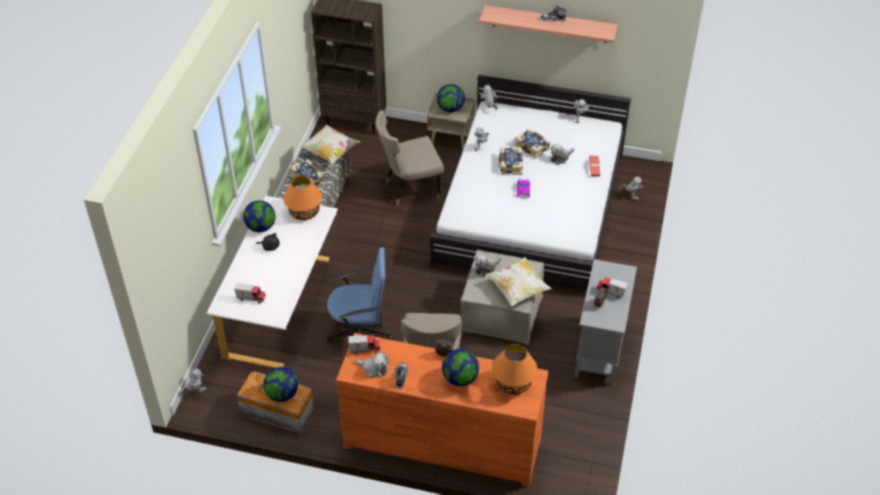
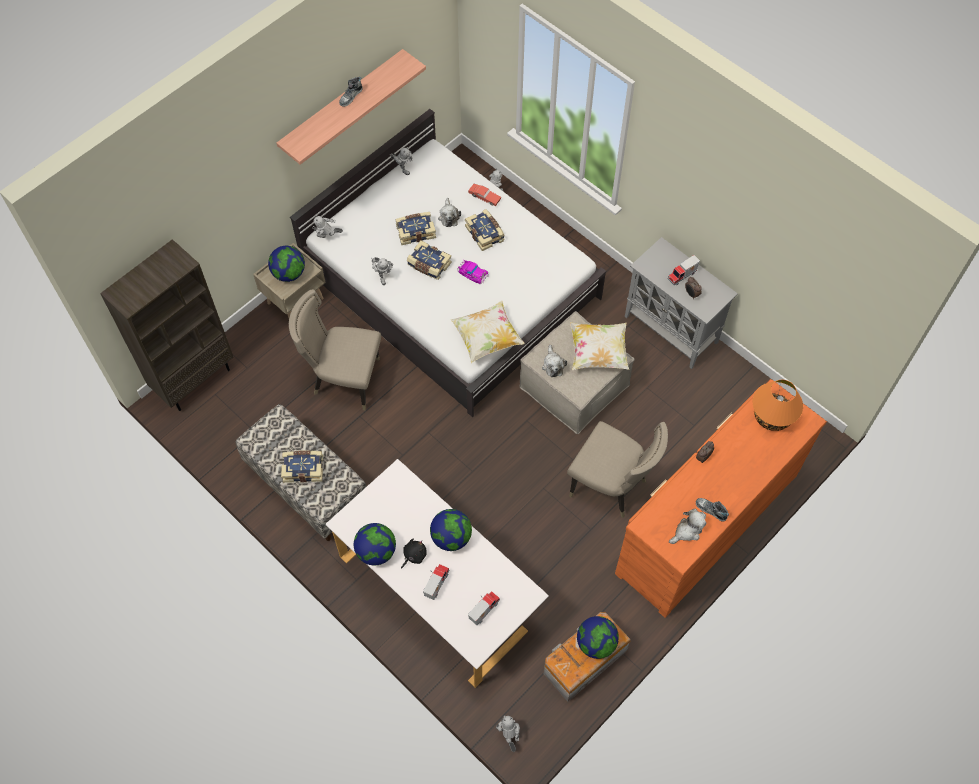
camera: 60 degrees left, 15 degrees up
orange table lamp [283,176,322,220] -> none
pillow [299,125,360,165] -> pillow moved to [450,300,525,363]
blue office chair [327,247,392,342] -> none
toy truck [348,335,380,355] -> toy truck moved to [423,564,450,600]
beige chair [375,110,444,205] -> beige chair turned 90 degrees clockwise [289,289,381,410]
globe [442,349,479,386] -> globe moved to [430,509,472,551]
none -> book [465,209,505,251]

